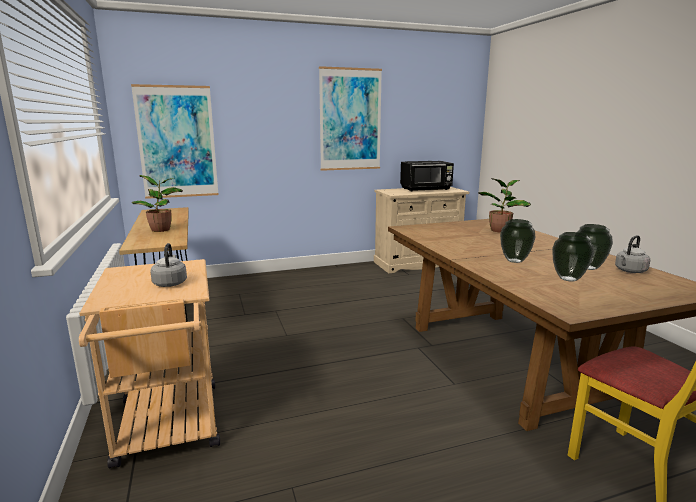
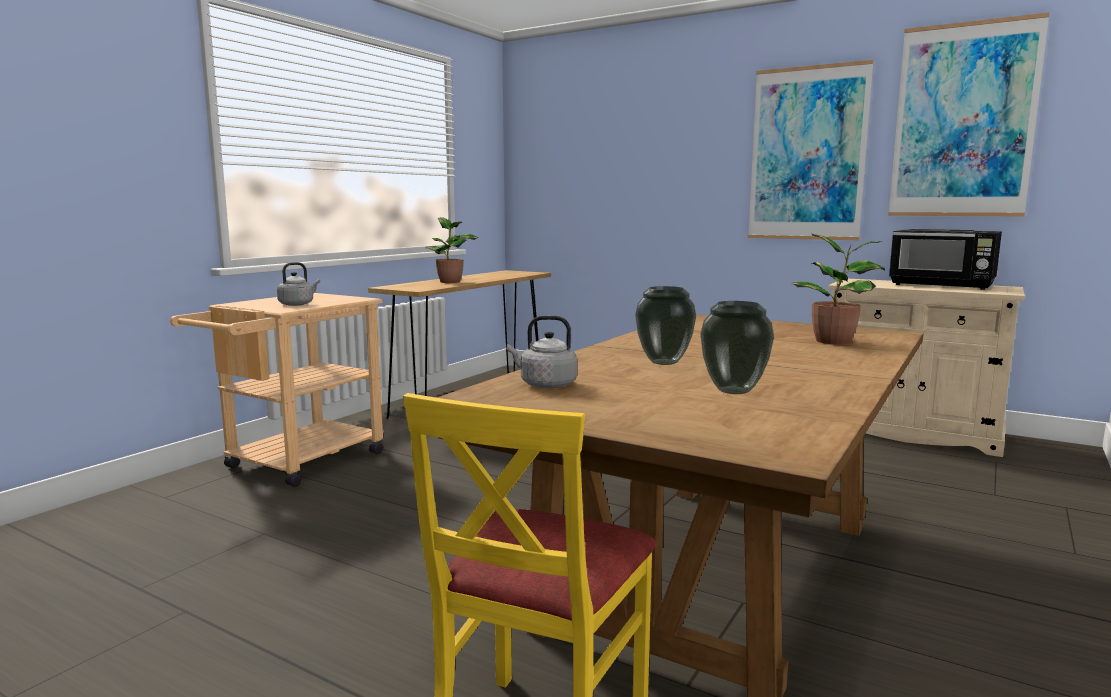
camera: 50 degrees right, 5 degrees down
picture [131,84,219,199] -> picture moved to [888,12,1050,217]
vase [552,232,594,282] -> none
grey kettle [615,235,650,273] -> grey kettle moved to [507,315,577,388]

